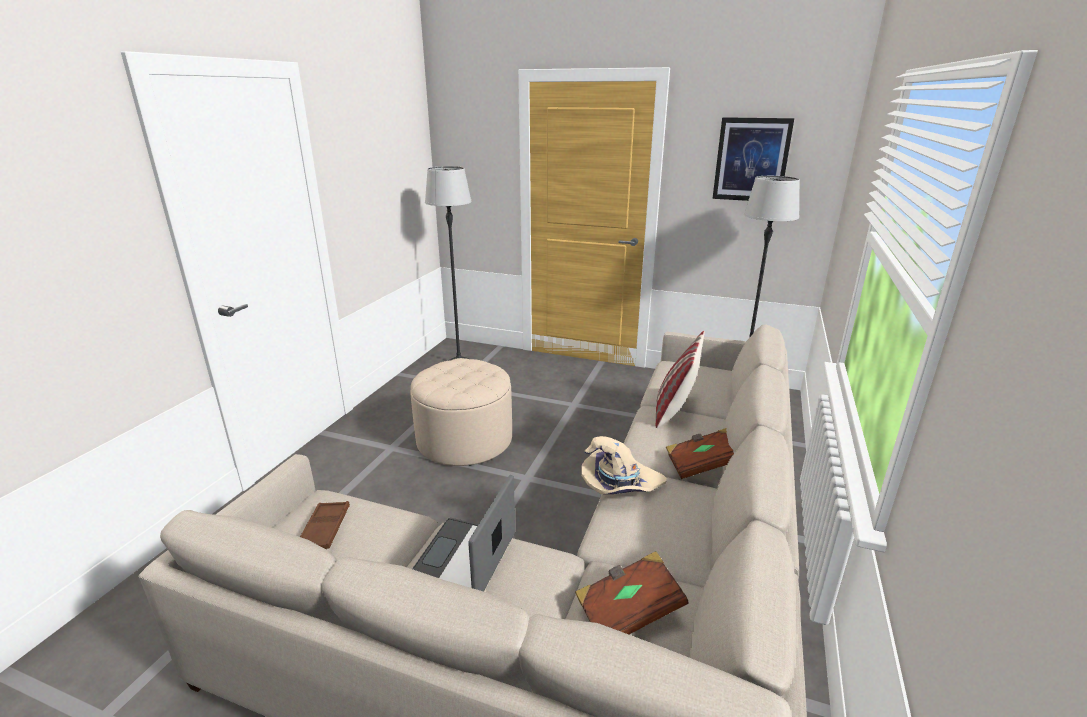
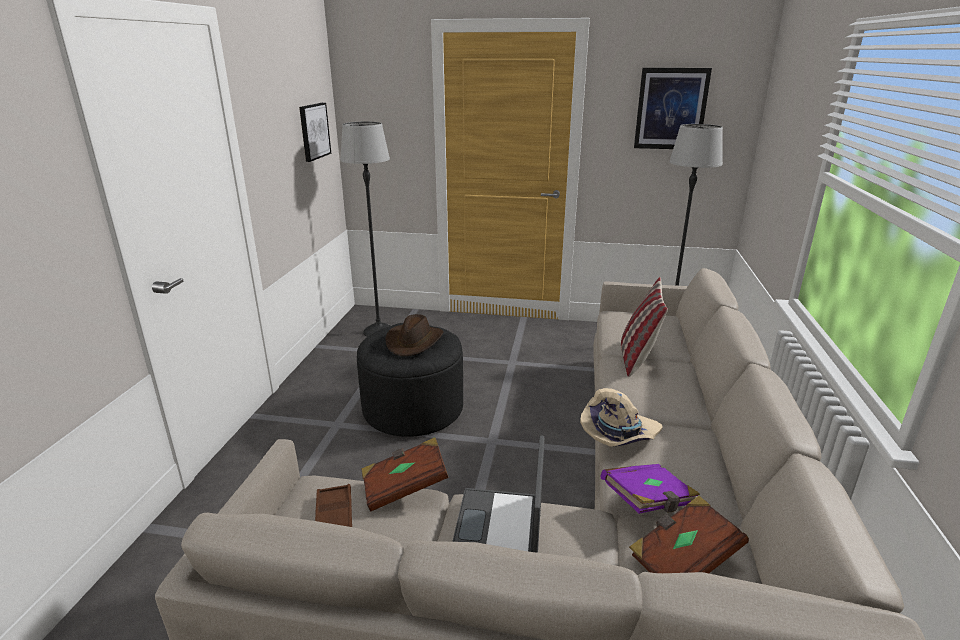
camera: 10 degrees left, 0 degrees up
beige ottoman [410,358,512,466] -> black ottoman [357,323,463,437]
brown book [666,428,734,479] -> brown book moved to [361,437,449,511]
none -> picture [299,103,331,162]
none -> brown hat [385,314,444,356]
none -> purple book [601,464,700,514]

